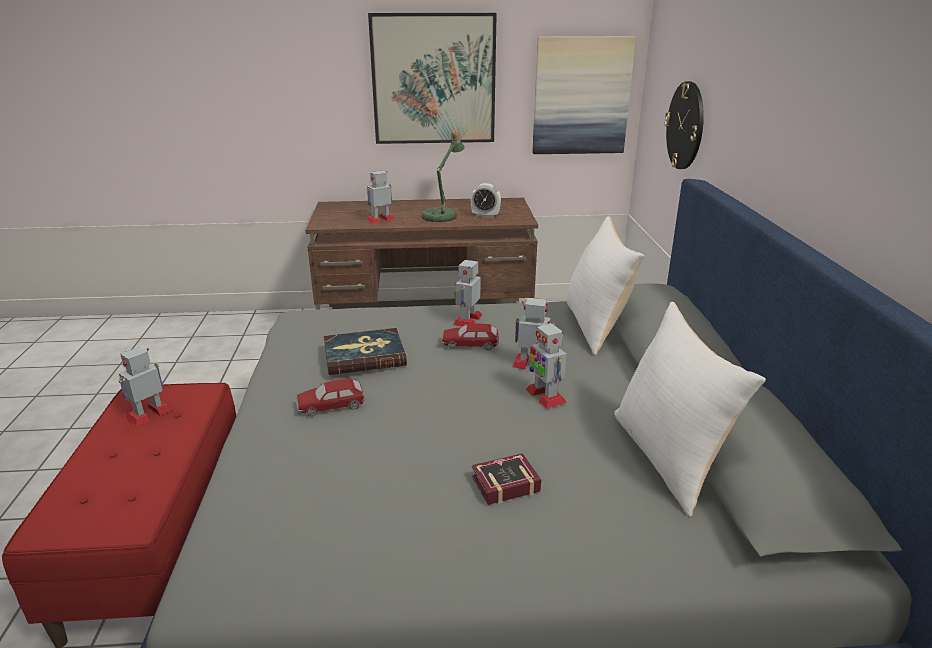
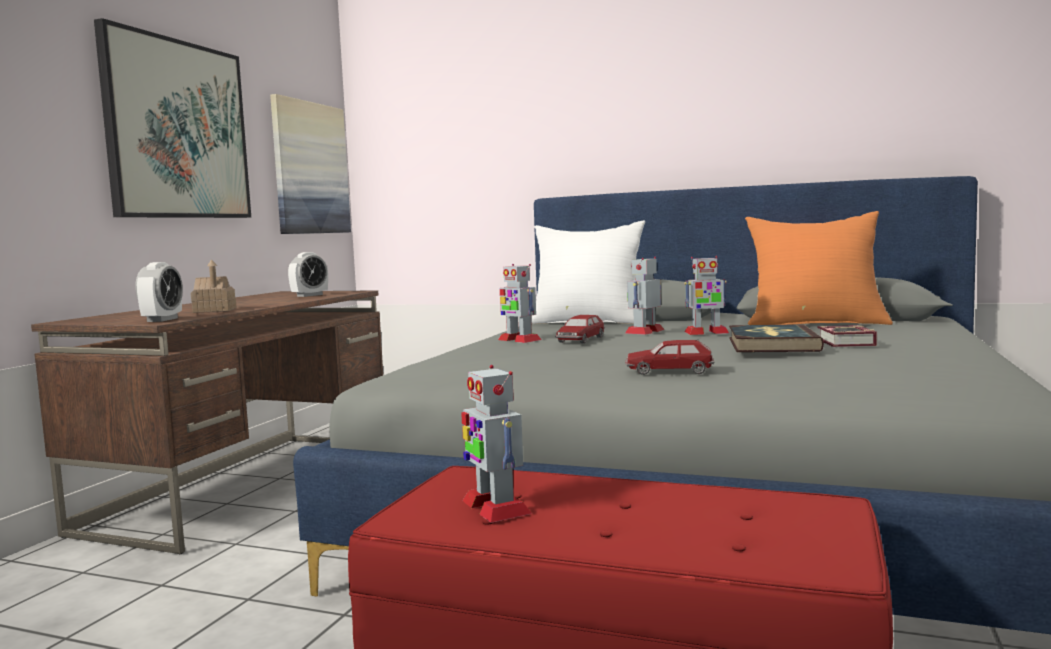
camera: 65 degrees left, 20 degrees down
toy car [296,379,366,416] -> toy car turned 90 degrees clockwise [625,340,715,375]
book [324,328,407,375] -> book moved to [729,324,824,352]
toy robot [366,171,395,224] -> toy house [191,259,237,313]
table lamp [421,129,464,222] -> none
white pillow [614,302,766,517] -> orange pillow [745,211,893,325]
wall clock [664,81,704,169] -> none
none -> alarm clock [135,262,183,322]

